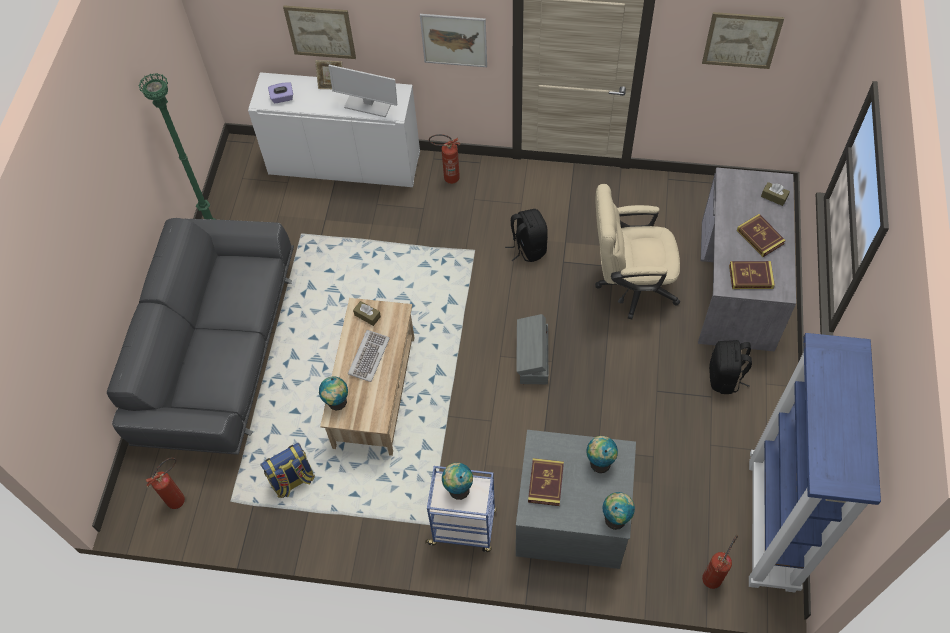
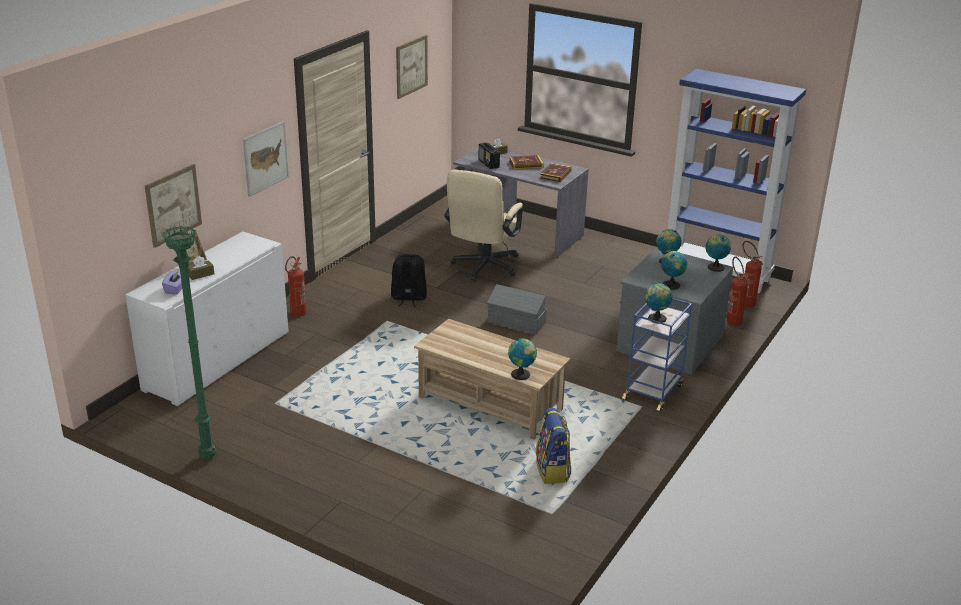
camera: 70 degrees left, 30 degrees down
grey sofa [107,218,294,455] -> none
fire extinguisher [146,458,185,509] -> fire extinguisher moved to [726,256,748,326]
monitor [329,65,397,117] -> none
keyboard [348,330,390,382] -> none
brown tissue box [353,301,381,326] -> brown tissue box moved to [188,256,214,280]
book [528,458,564,506] -> globe [661,251,687,290]
black backpack [709,340,752,394] -> none
none -> radio [478,142,500,169]

